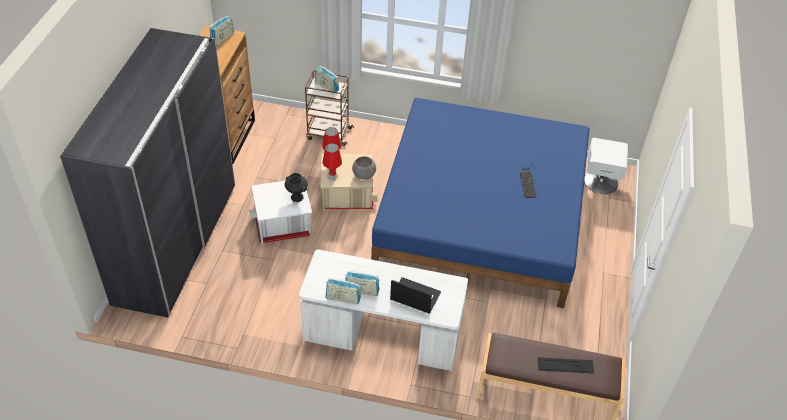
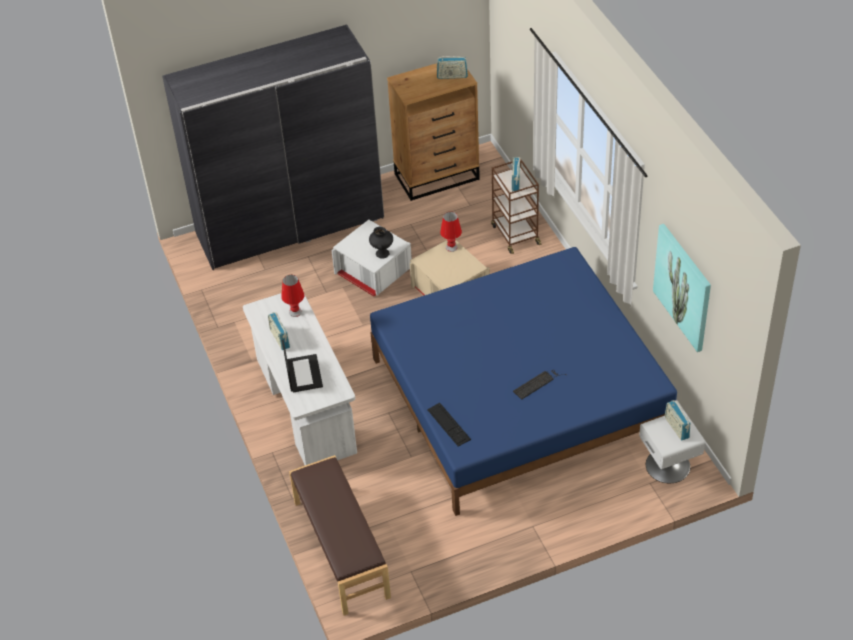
camera: 60 degrees right, 0 degrees up
red table lamp [323,143,342,180] -> red table lamp moved to [281,275,304,317]
radio [325,278,361,304] -> radio moved to [665,400,690,440]
grey bowl [352,156,376,180] -> none
keyboard [538,357,594,374] -> keyboard moved to [427,403,471,446]
none -> picture [653,224,711,352]

